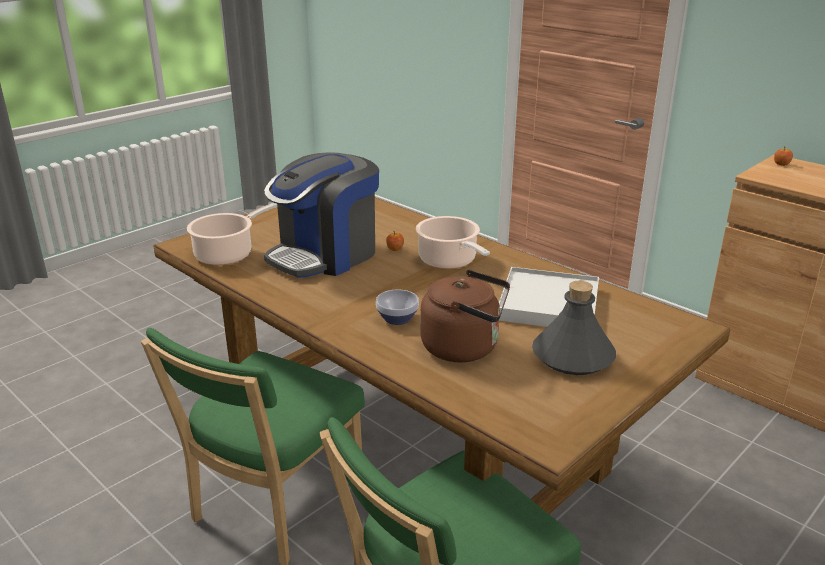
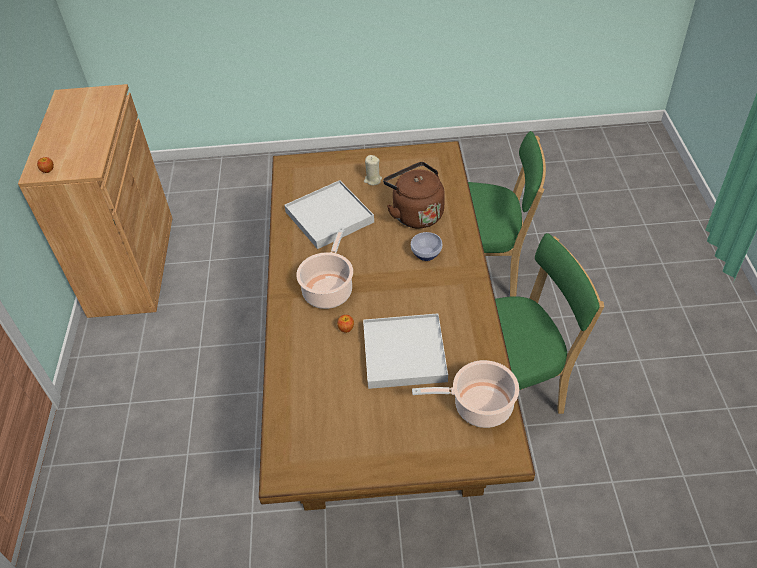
camera: 135 degrees left, 20 degrees up
coffee machine [264,152,379,278] -> white tray [363,313,448,389]
grey bottle [532,281,616,375] -> beige candle [364,155,382,185]

